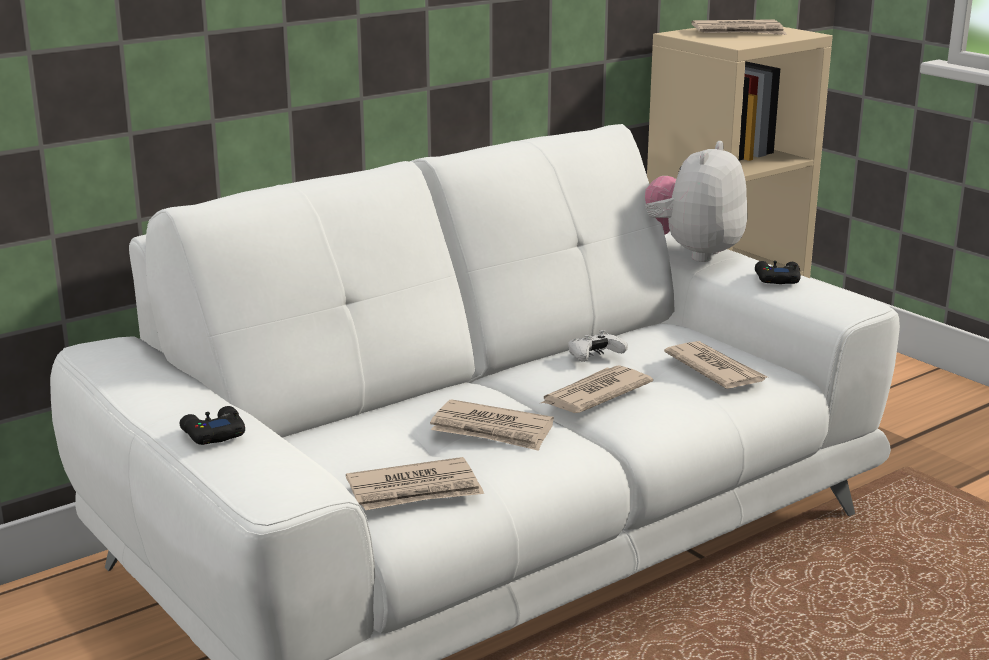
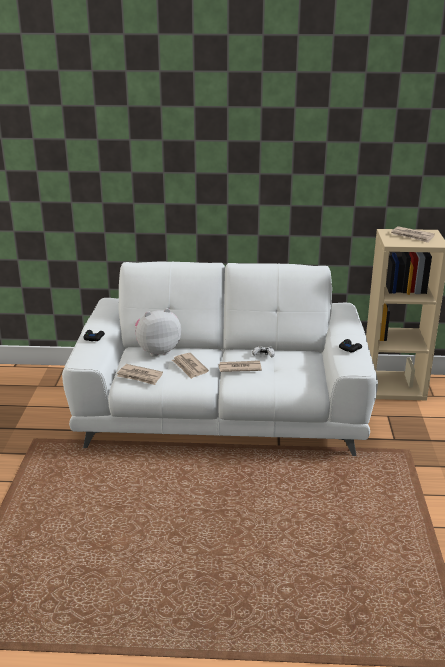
camera: 40 degrees right, 5 degrees up
plush toy [645,141,747,262] -> plush toy moved to [135,308,181,357]
newspaper [664,341,767,389] -> none

